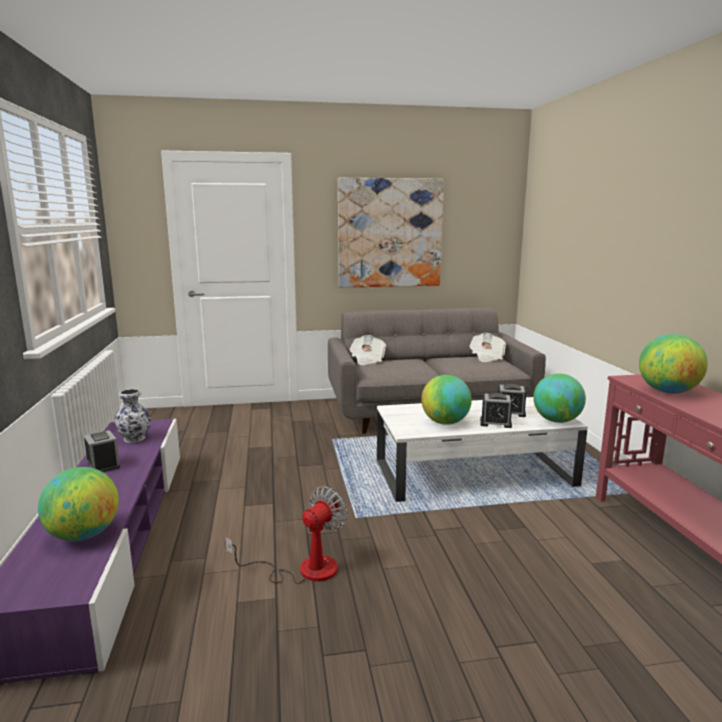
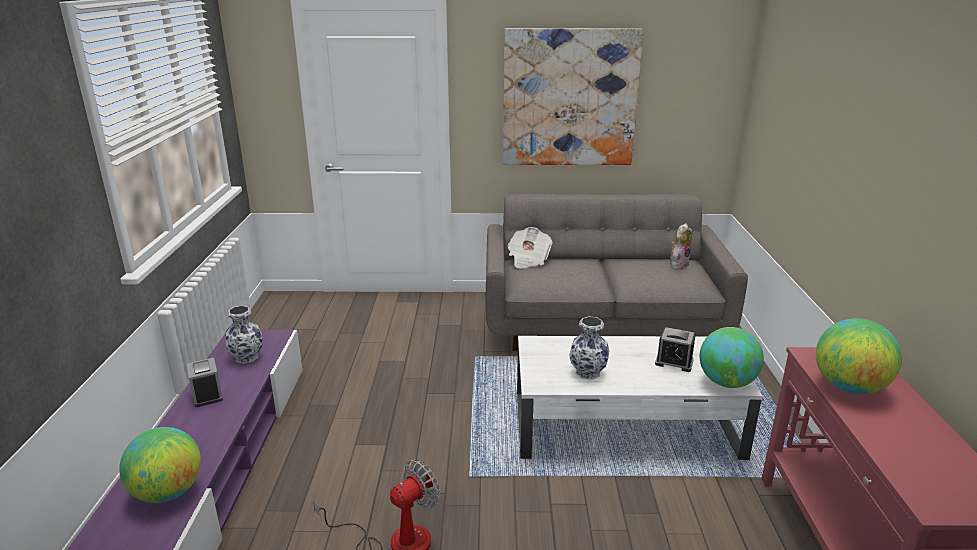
camera: 10 degrees right, 10 degrees up
globe [421,375,472,425] -> vase [569,316,609,380]
newspaper [469,333,506,362] -> plush toy [670,223,692,269]
alarm clock [480,393,512,428] -> none

